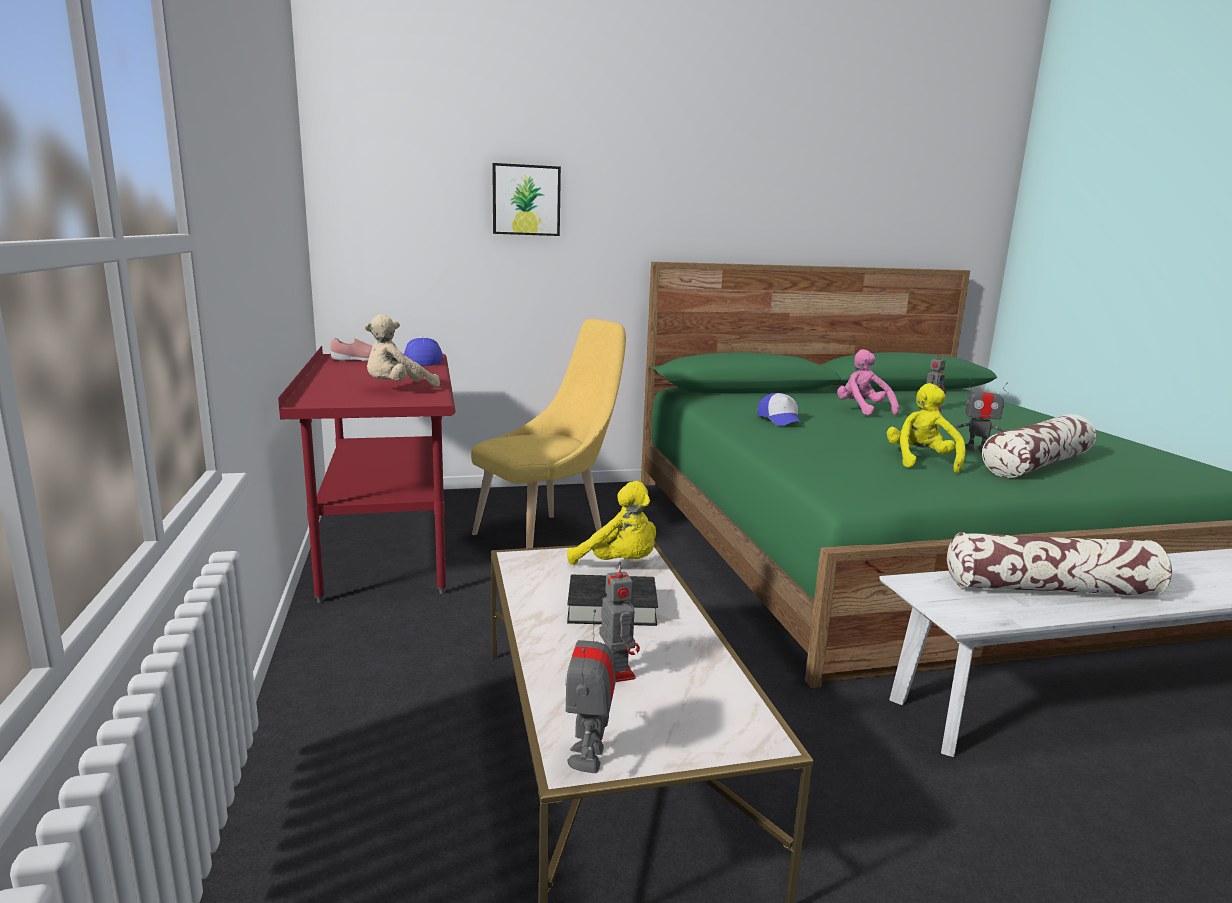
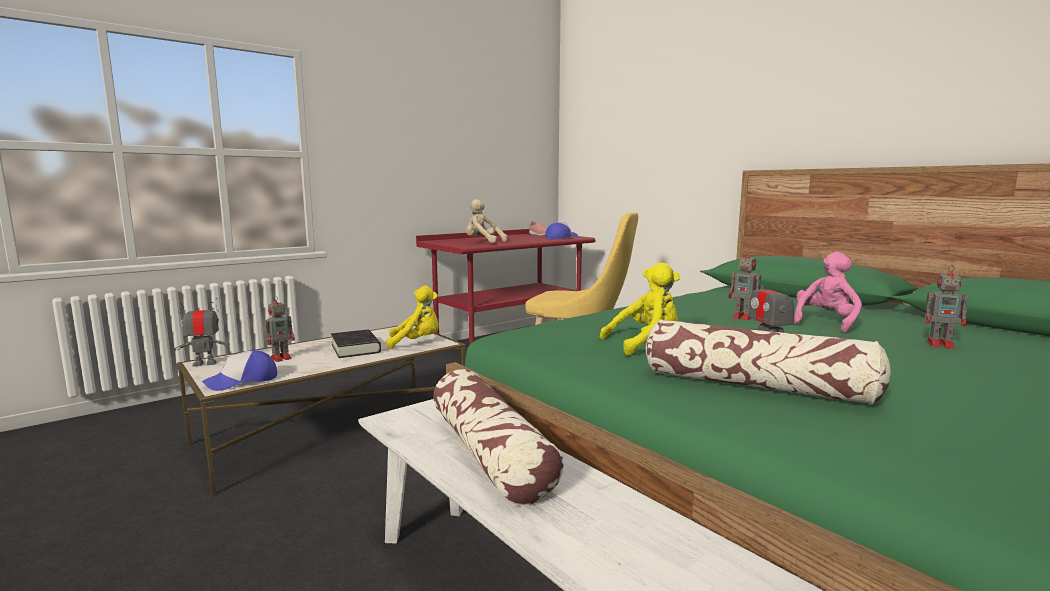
camera: 65 degrees right, 5 degrees down
picture [492,163,561,236] -> none
yellow plush toy [567,481,656,565] -> yellow plush toy turned 105 degrees counterclockwise [386,286,439,349]
cap [757,393,805,426] -> cap moved to [202,350,277,391]
none -> toy robot [728,249,764,321]

